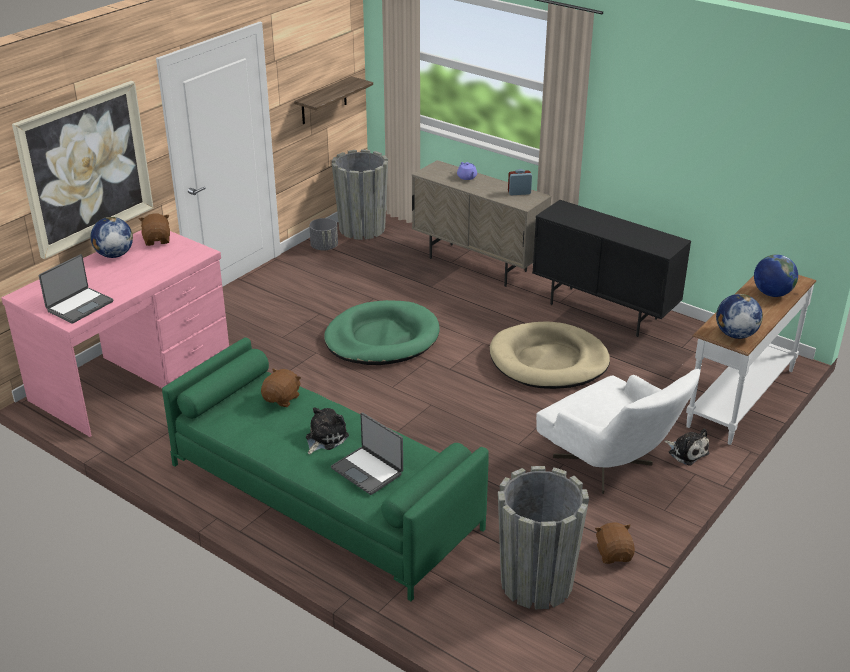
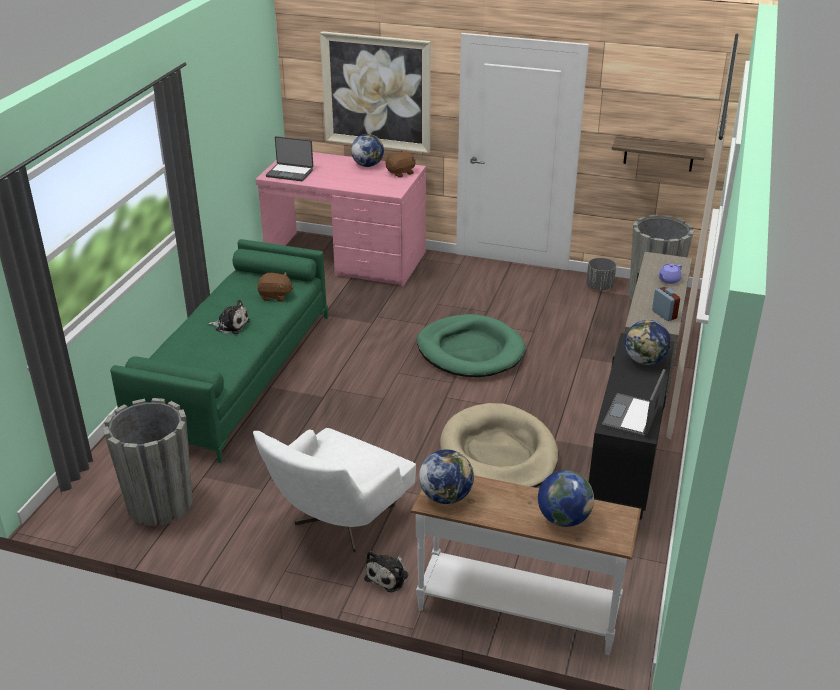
camera: 70 degrees right, 0 degrees up
laptop [331,412,403,495] -> laptop moved to [602,369,666,437]
brown plush toy [595,523,635,564] -> none
none -> globe [625,320,671,365]

